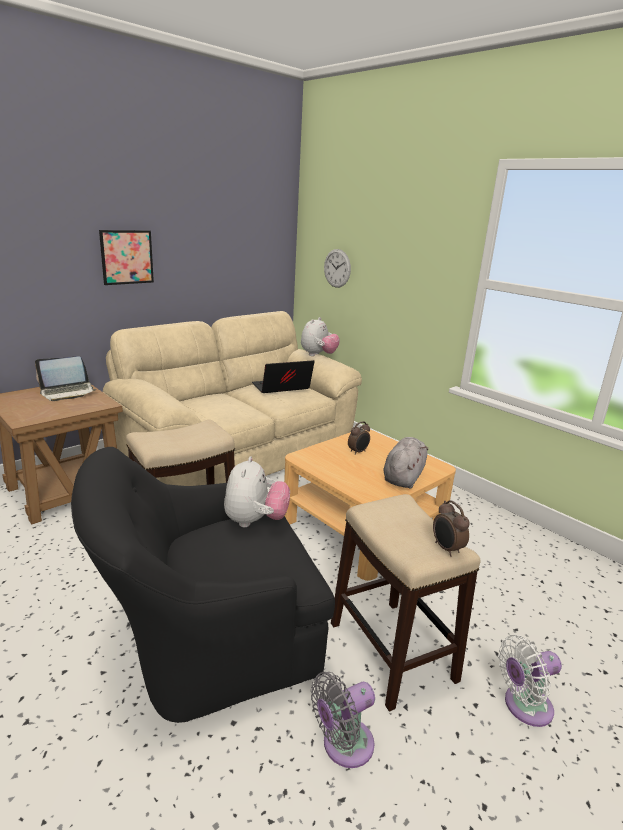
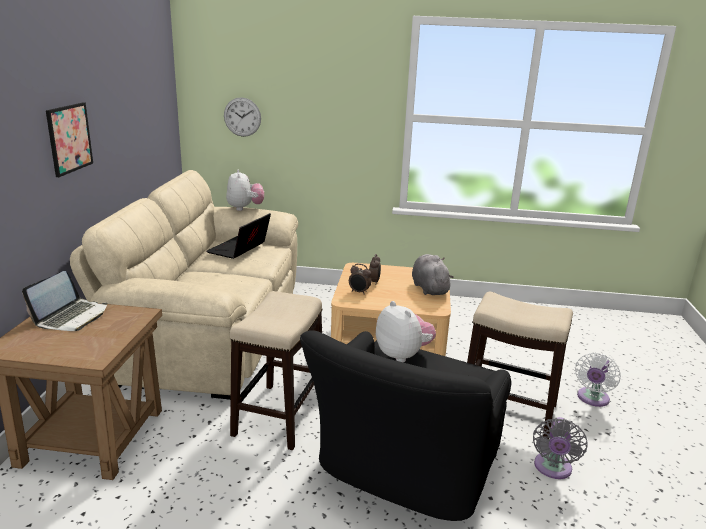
camera: 40 degrees left, 0 degrees up
alarm clock [433,500,470,557] -> alarm clock moved to [349,263,371,295]

